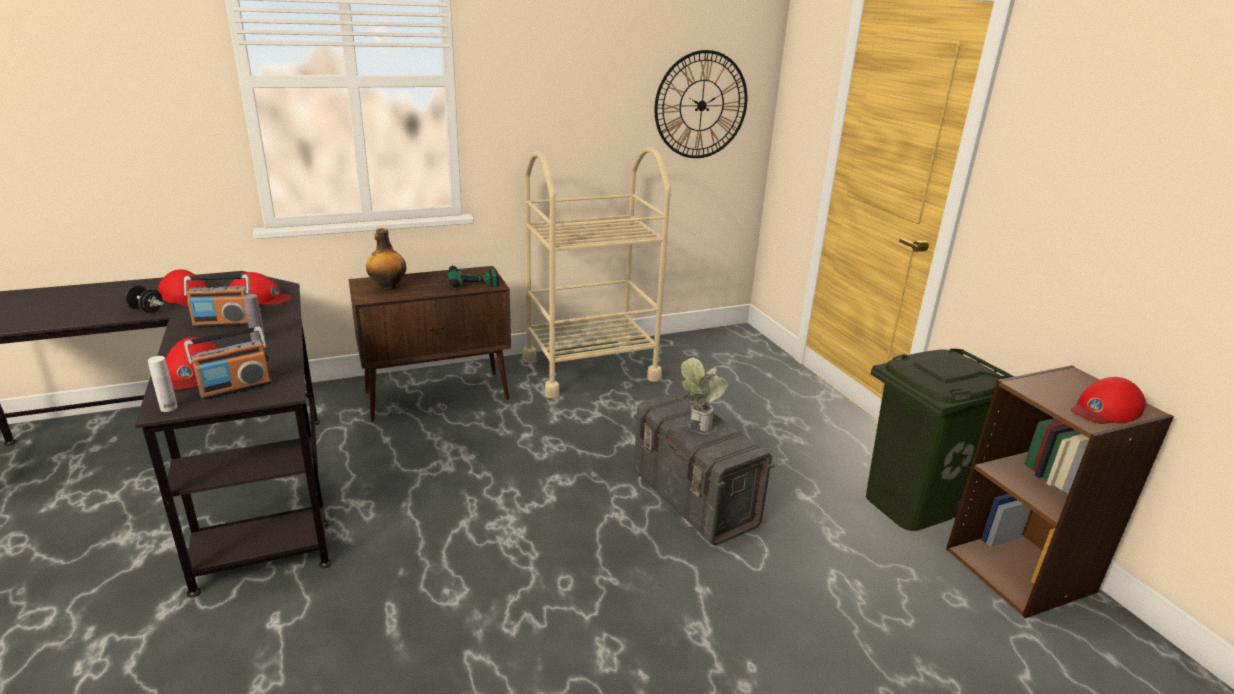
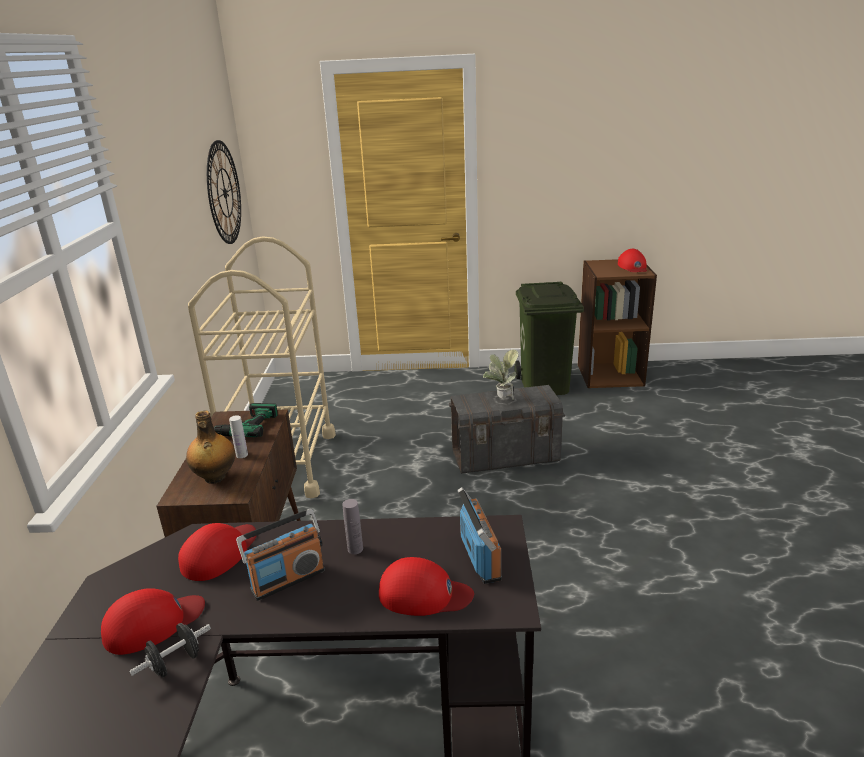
camera: 65 degrees left, 0 degrees up
white bottle [148,356,178,412] -> white bottle moved to [229,415,248,458]
radio [184,275,250,328] -> radio turned 45 degrees clockwise [236,509,325,601]

